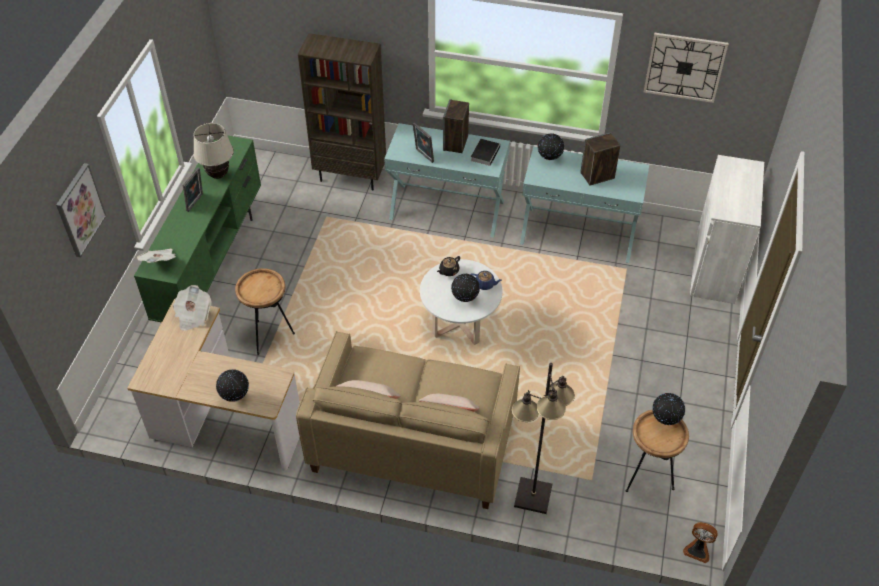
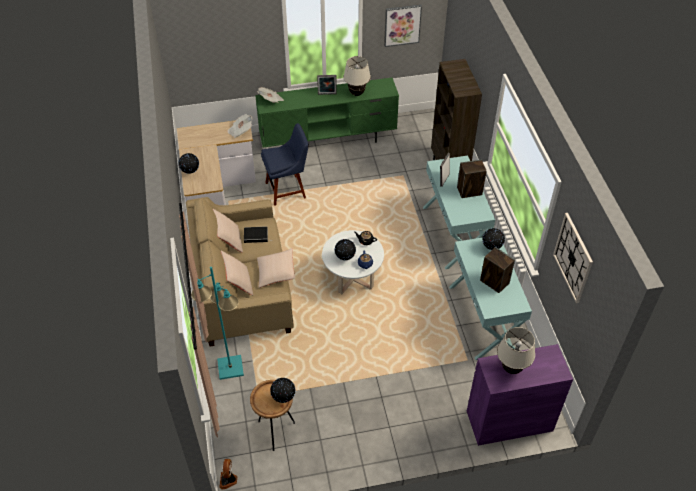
camera: 65 degrees right, 0 degrees up
picture [56,163,106,257] -> picture moved to [384,4,422,47]
brown side table [235,268,295,355] -> blue chair [261,123,309,206]
book [471,139,500,166] -> book moved to [244,226,270,243]
black floor lamp [512,363,575,514] -> turquoise floor lamp [191,267,244,380]
white cabinet [690,155,764,304] -> purple cabinet [467,344,573,446]
none -> beige pillow [257,248,295,288]
none -> beige table lamp [497,327,535,374]

